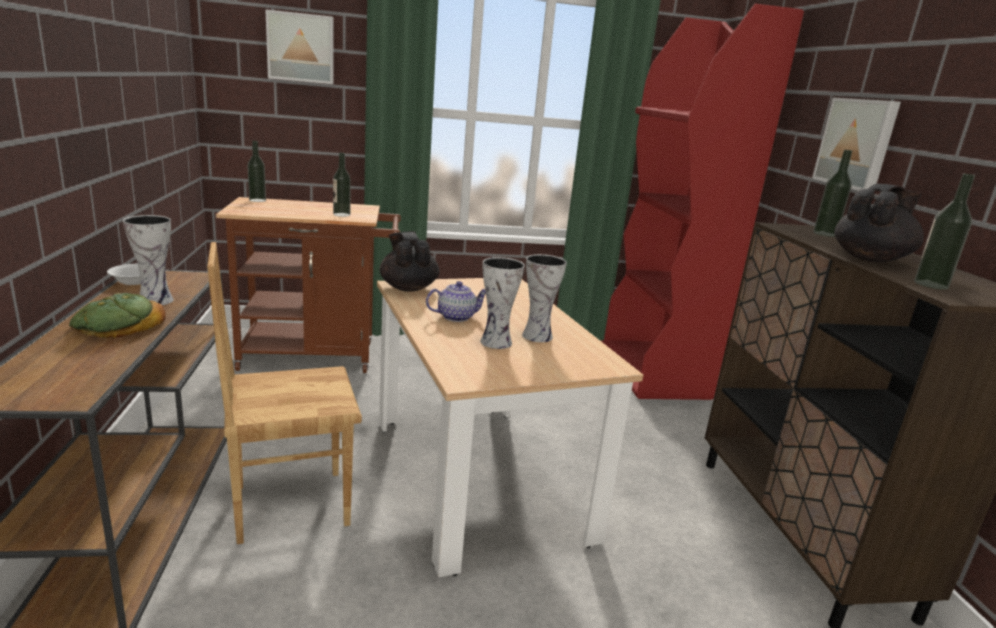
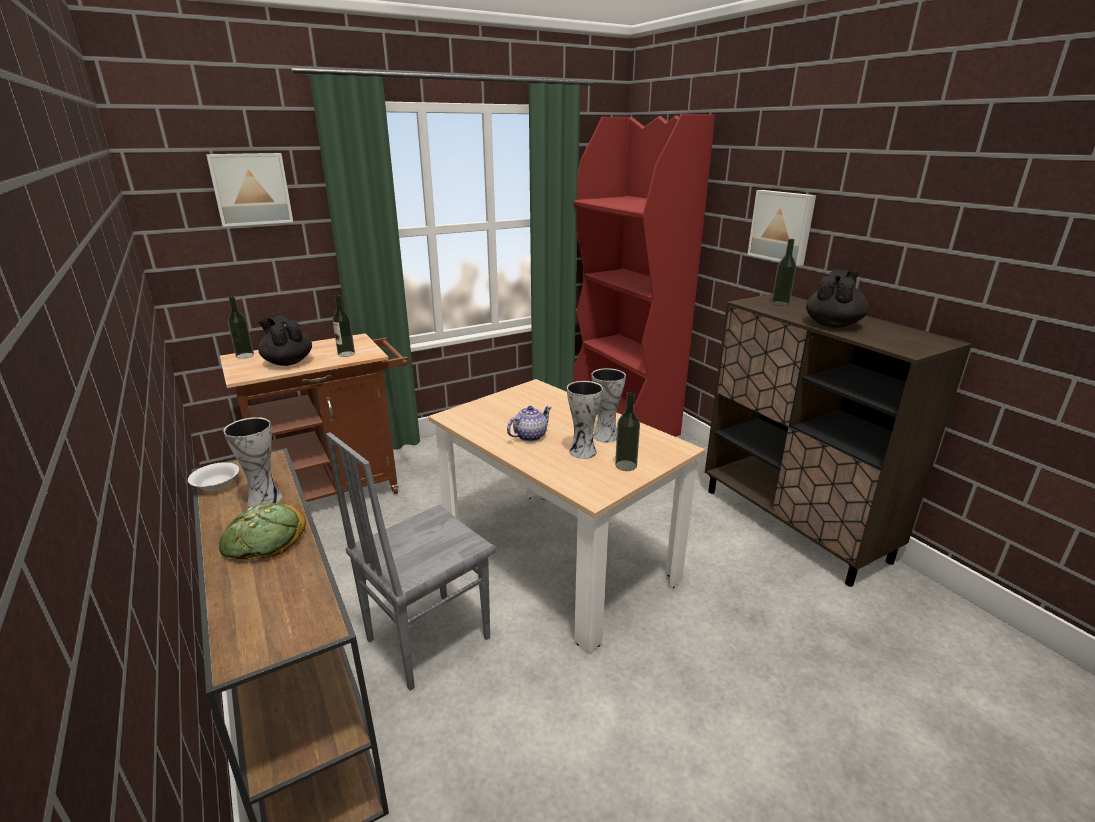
camera: 20 degrees left, 5 degrees up
brown chair [207,242,362,544] -> grey chair [326,432,496,690]
black teapot [380,231,439,292] -> black teapot moved to [258,314,312,366]
bottle [914,173,975,290] -> bottle moved to [615,392,640,471]

